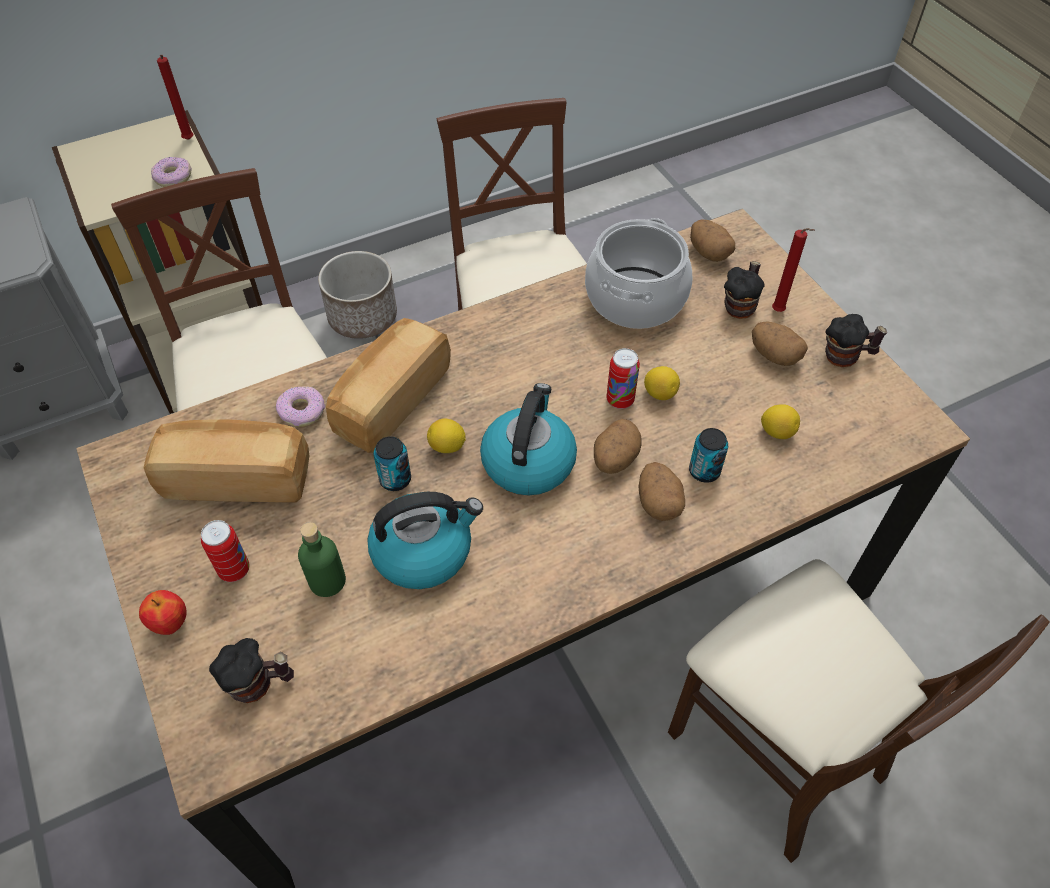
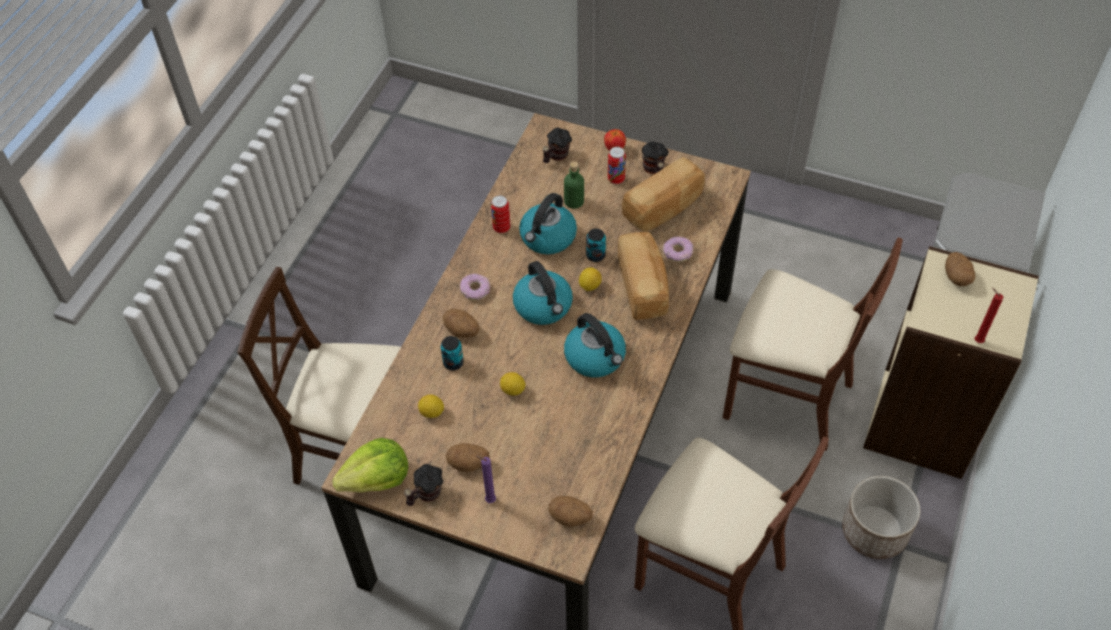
camera: 140 degrees right, 0 degrees up
donut [151,157,192,187] -> donut moved to [460,274,490,301]
cooking pot [585,218,692,329] -> none
potato [594,419,642,474] -> potato moved to [945,252,976,286]
can [606,348,640,409] -> can moved to [491,195,510,233]
mug [724,261,764,319] -> mug moved to [642,141,669,174]
red candle [772,228,815,312] -> purple candle [475,455,496,503]
none -> lettuce [332,438,408,493]
none -> kettle [564,313,626,377]

